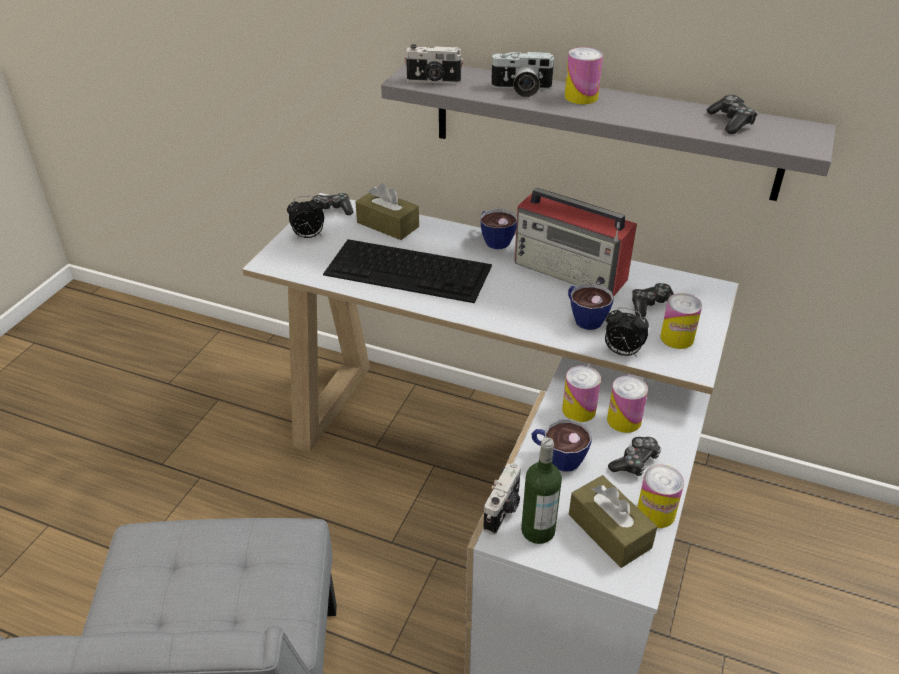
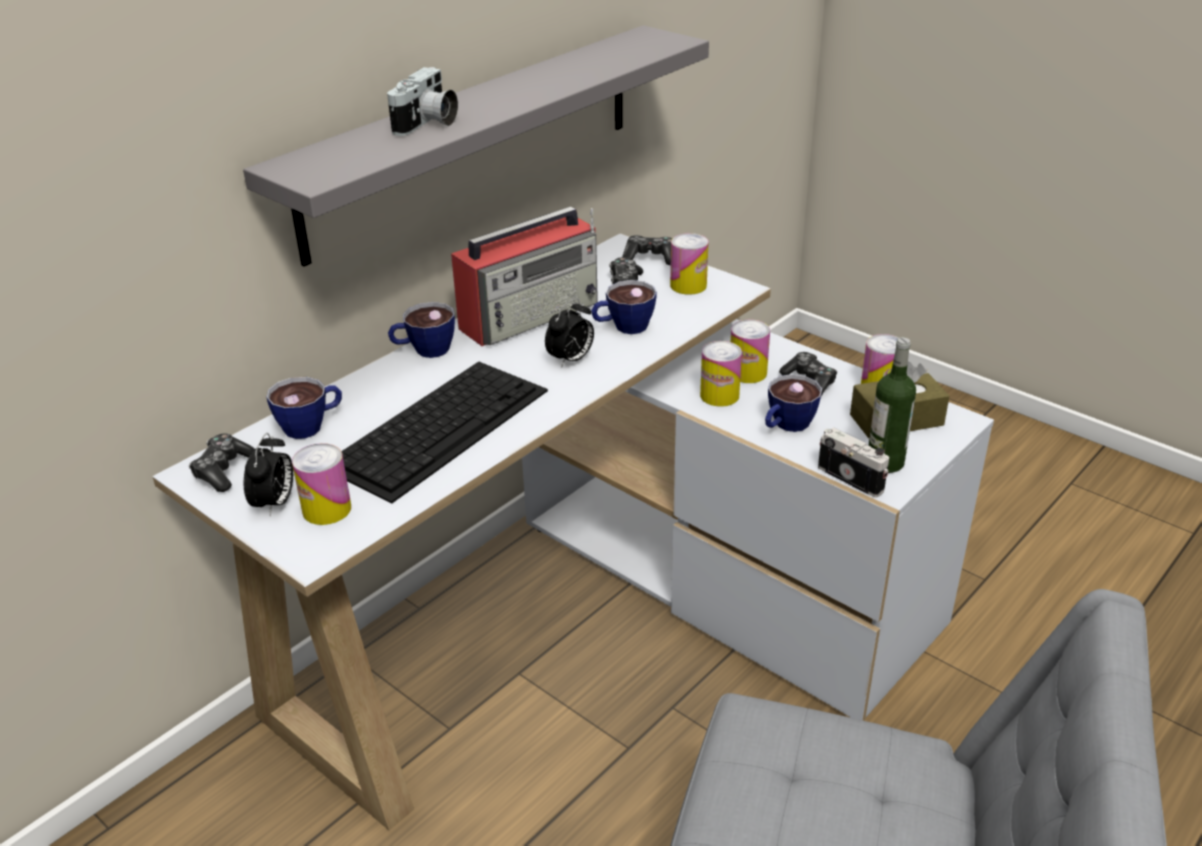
camera: 70 degrees left, 5 degrees down
brown tissue box [355,183,419,240] -> cup [266,377,342,439]
camera [404,44,463,84] -> none
can [565,47,603,104] -> can moved to [292,443,351,525]
alarm clock [605,307,649,357] -> alarm clock moved to [545,298,594,368]
game controller [707,95,758,134] -> game controller moved to [622,235,672,265]

